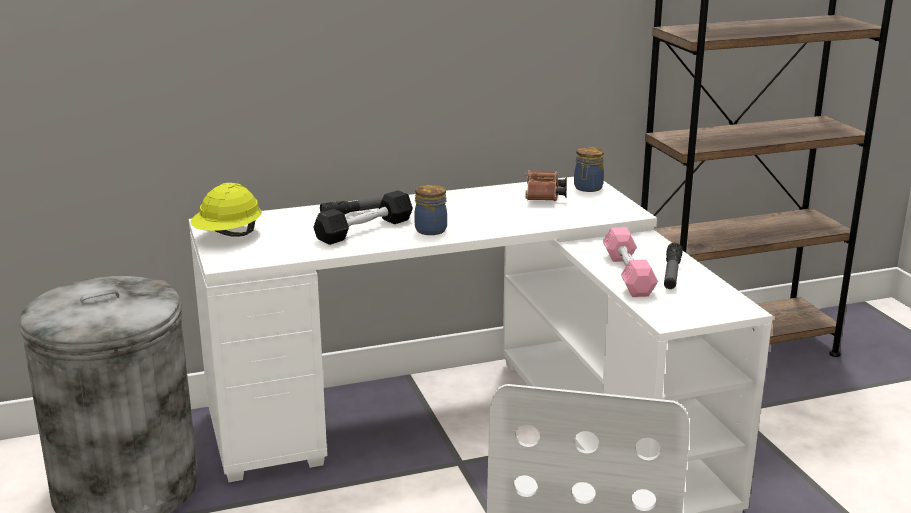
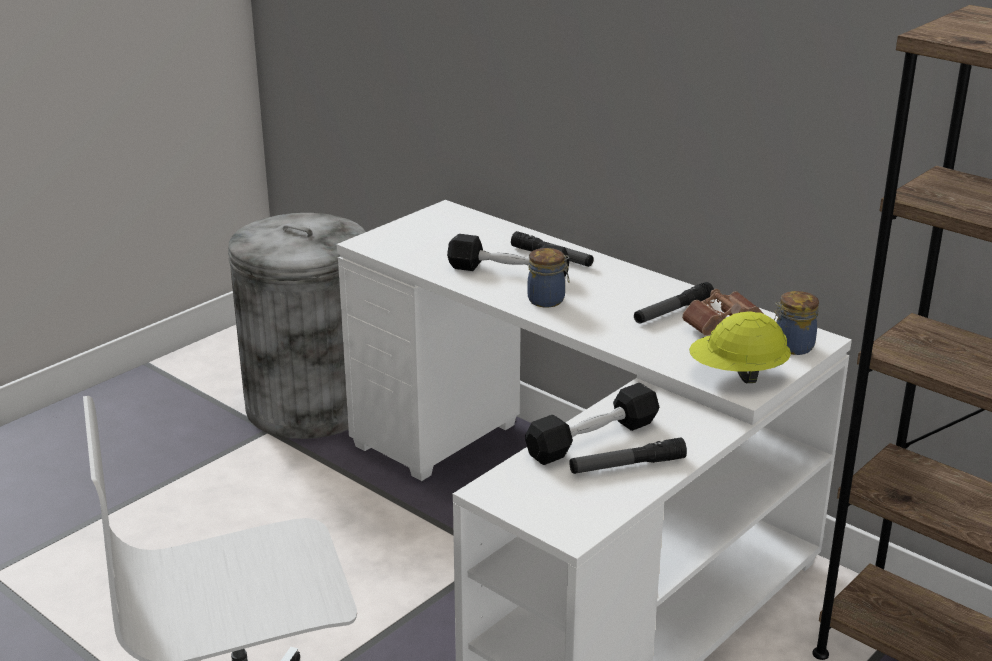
camera: 60 degrees right, 5 degrees up
yellow hard hat [190,183,262,237] -> yellow hard hat moved to [689,311,791,383]
pink dumbbell [603,227,658,297] -> black dumbbell [525,383,659,465]
none -> flashlight [634,282,714,324]

